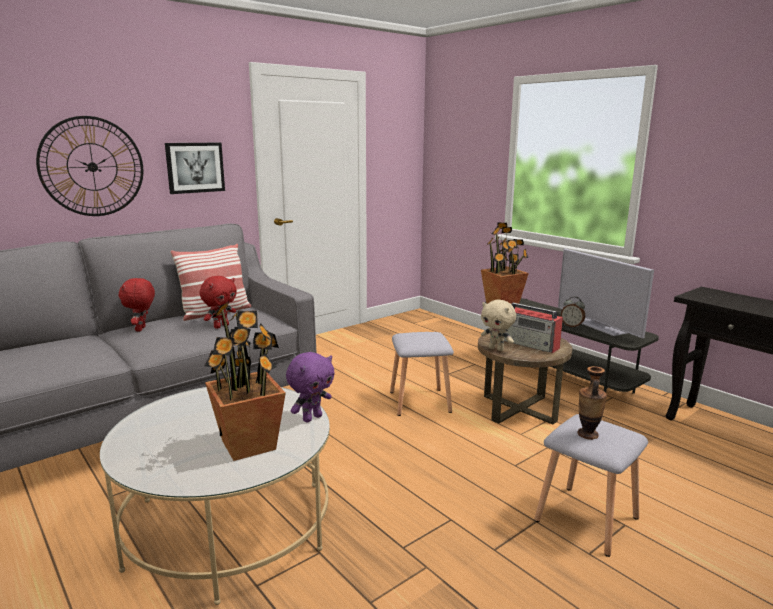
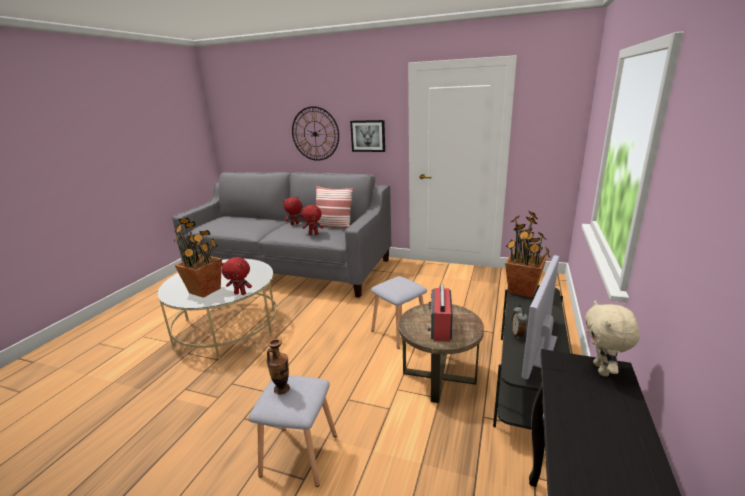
camera: 60 degrees right, 5 degrees up
purple plush toy [286,352,335,422] -> red plush toy [221,257,252,295]
beige plush toy [481,300,516,351] -> beige plush toy moved to [585,301,640,376]

